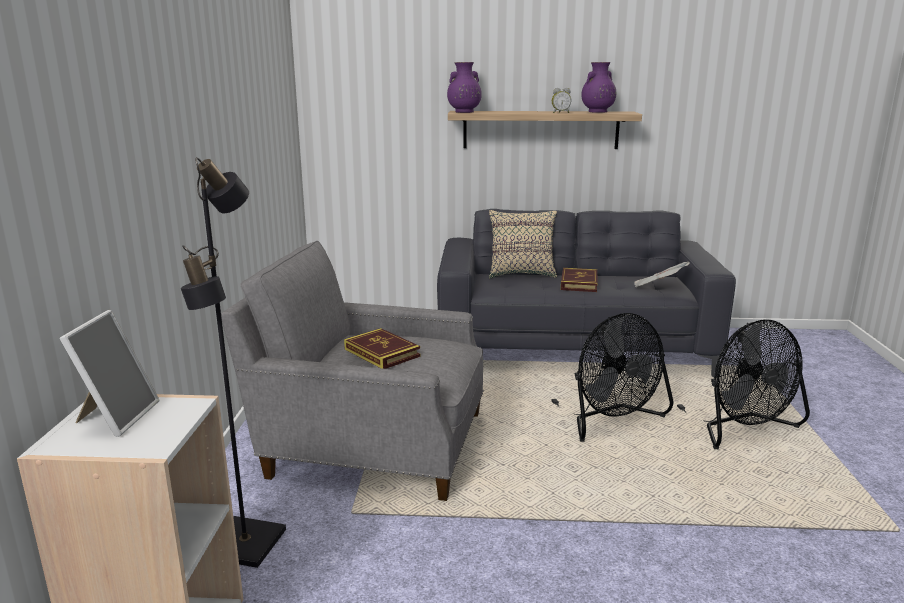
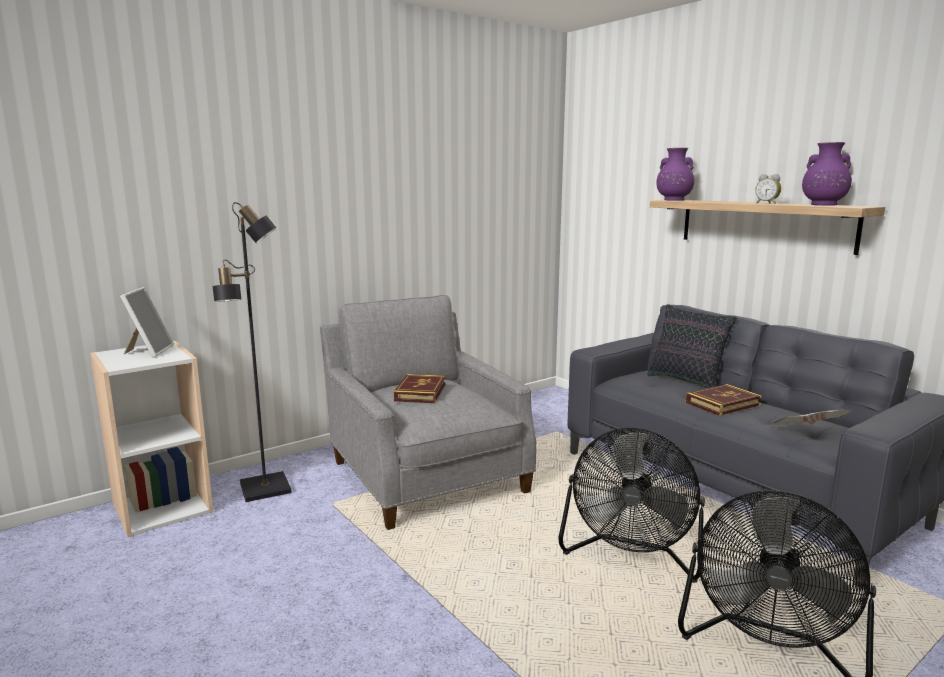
camera: 50 degrees right, 5 degrees down
picture frame [59,310,160,437] -> picture frame turned 60 degrees counterclockwise [120,287,174,357]
beige pillow [489,210,557,278] -> black pillow [647,304,737,389]

